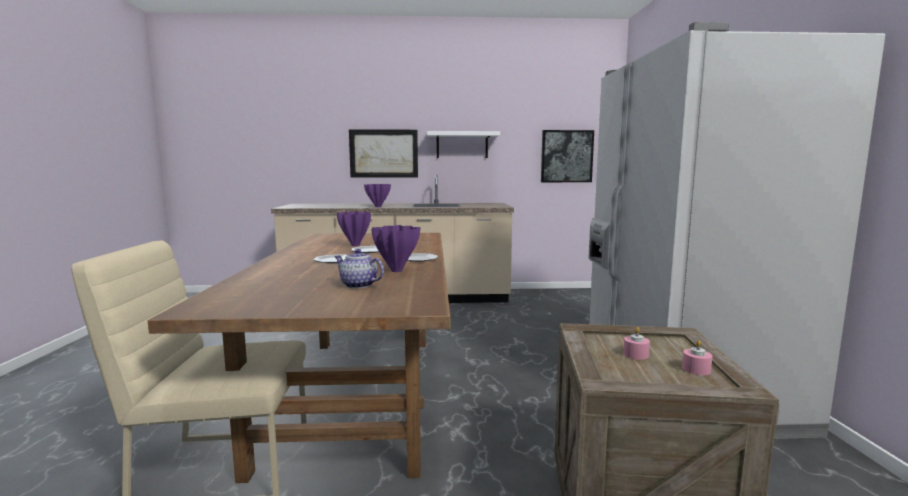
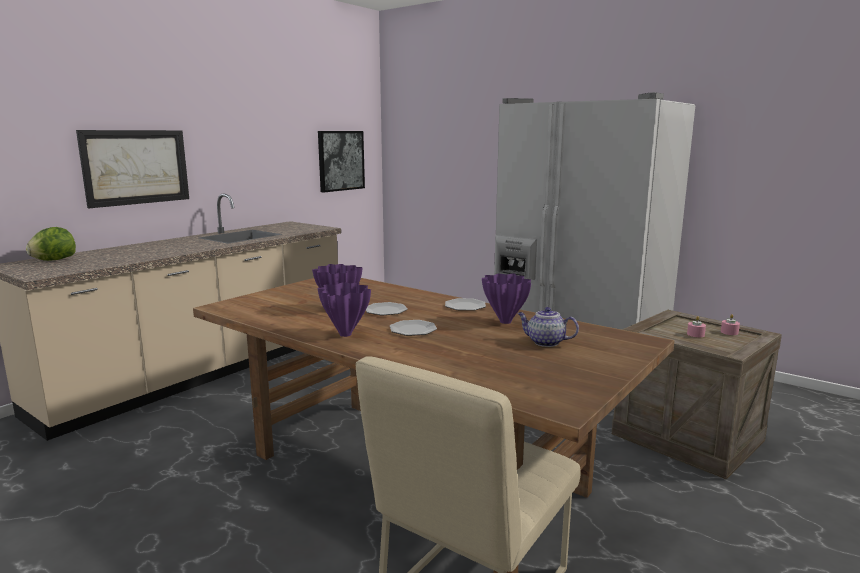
camera: 50 degrees left, 5 degrees up
teapot [334,249,384,289] -> teapot turned 45 degrees clockwise [517,307,579,347]
purple vase [364,184,391,207] -> purple vase moved to [318,282,371,337]
white shelf [427,131,500,158] -> none
none -> lettuce [26,227,76,261]

